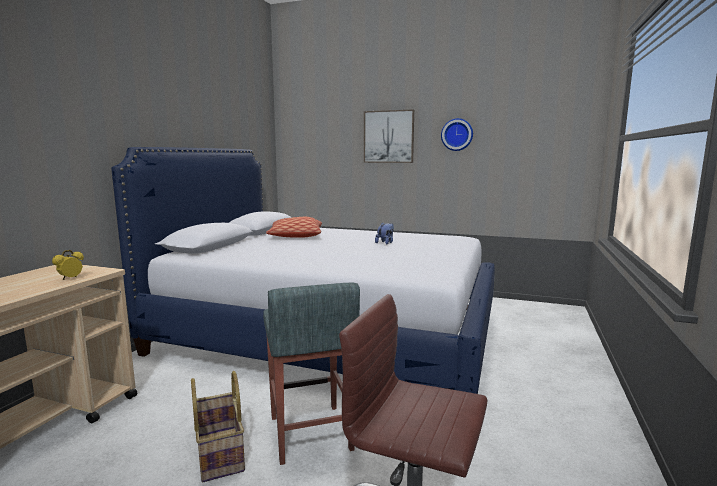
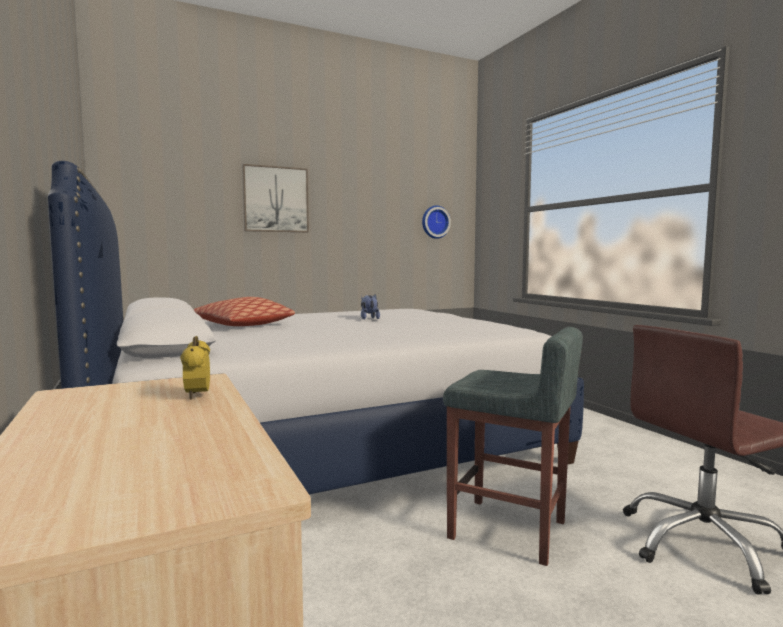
camera: 45 degrees left, 5 degrees down
basket [191,371,245,482] -> none
wall clock [441,118,473,151] -> wall clock moved to [422,206,451,239]

